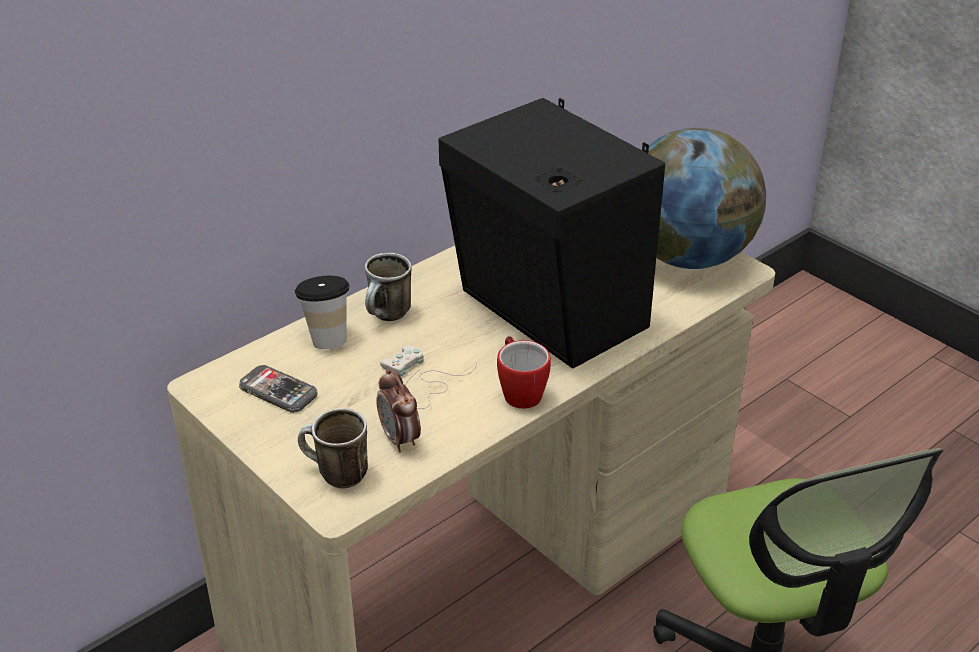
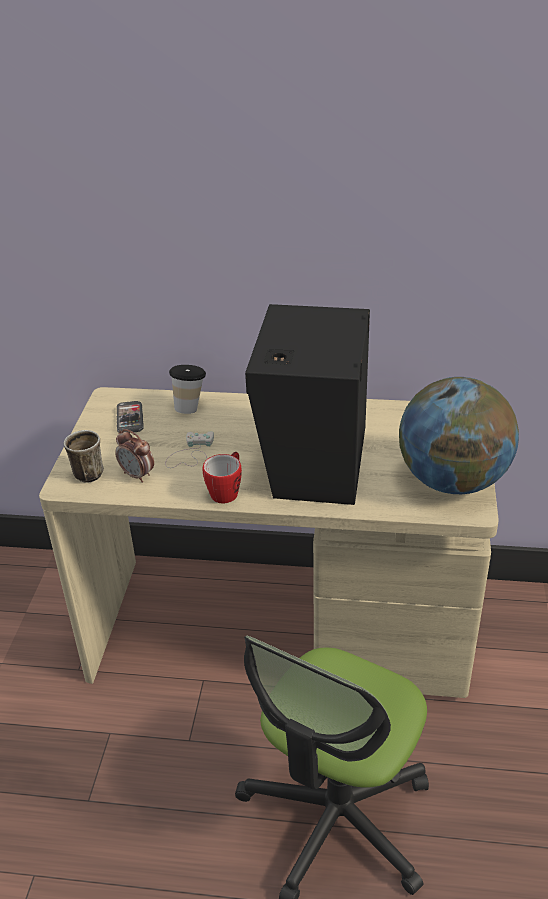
camera: 50 degrees right, 0 degrees up
mug [365,253,412,321] -> none
alarm clock [376,369,421,452] -> alarm clock turned 75 degrees counterclockwise [115,429,154,483]

